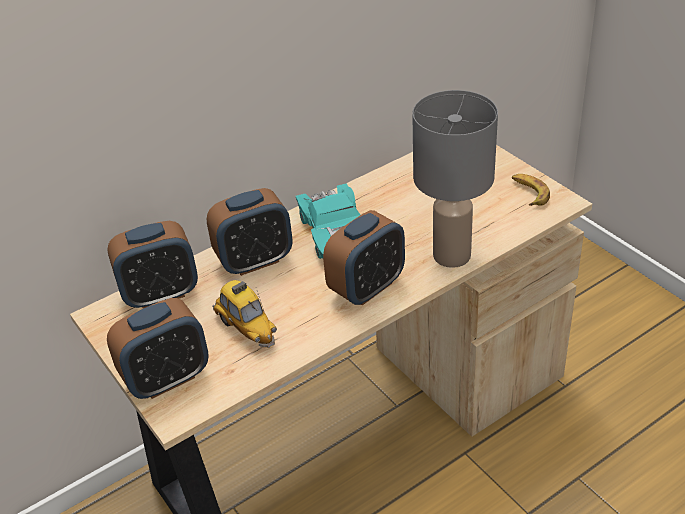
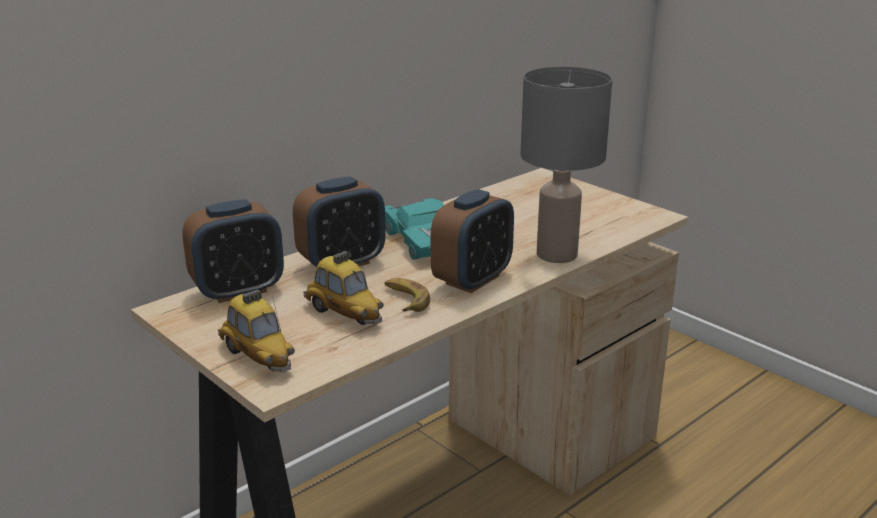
camera: 10 degrees left, 15 degrees down
alarm clock [107,298,209,399] -> toy car [218,289,295,373]
banana [512,174,550,206] -> banana moved to [385,278,430,312]

